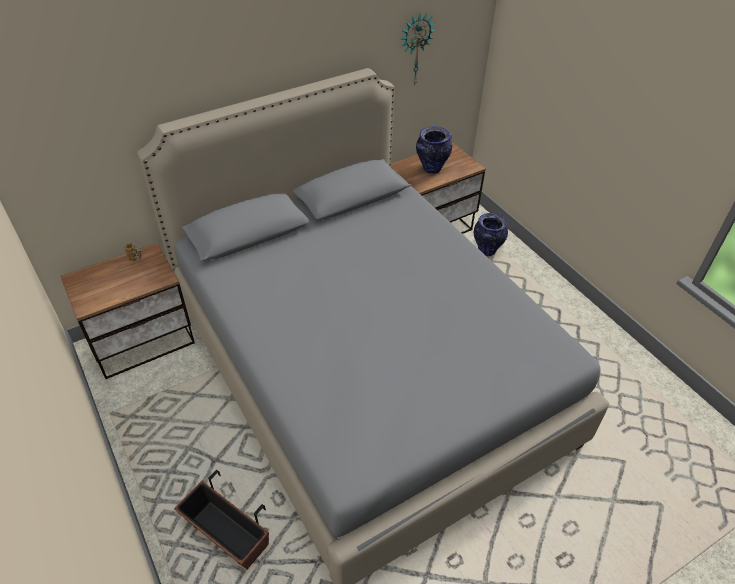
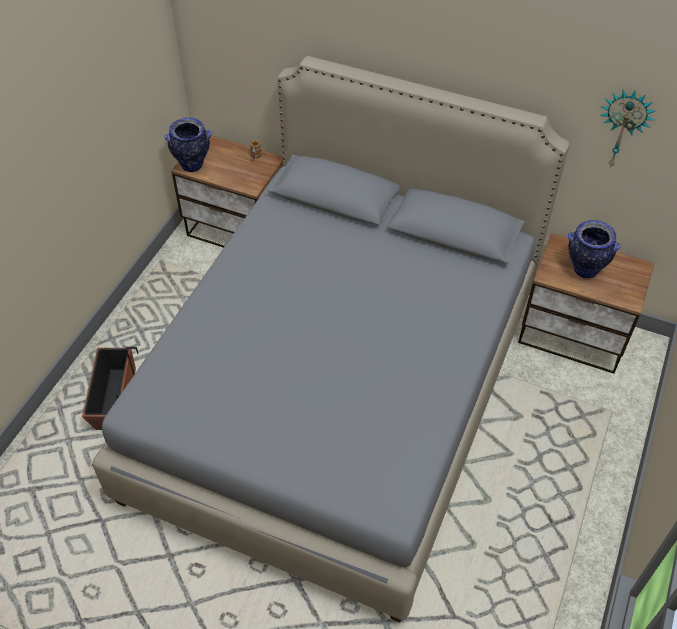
camera: 55 degrees right, 5 degrees up
vase [474,213,508,256] -> vase moved to [164,118,212,172]

